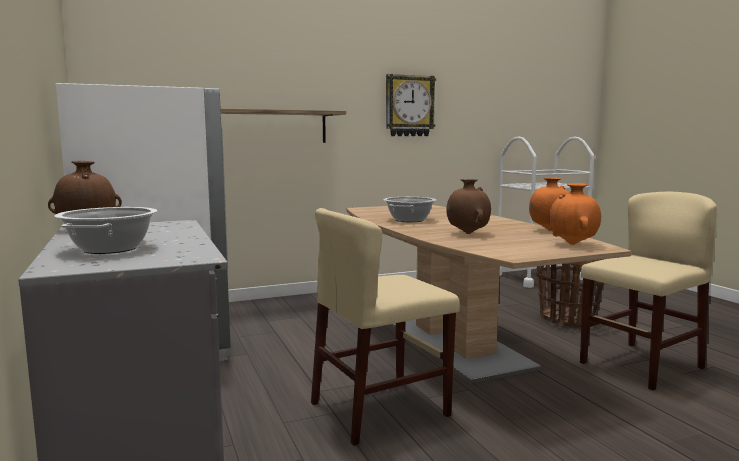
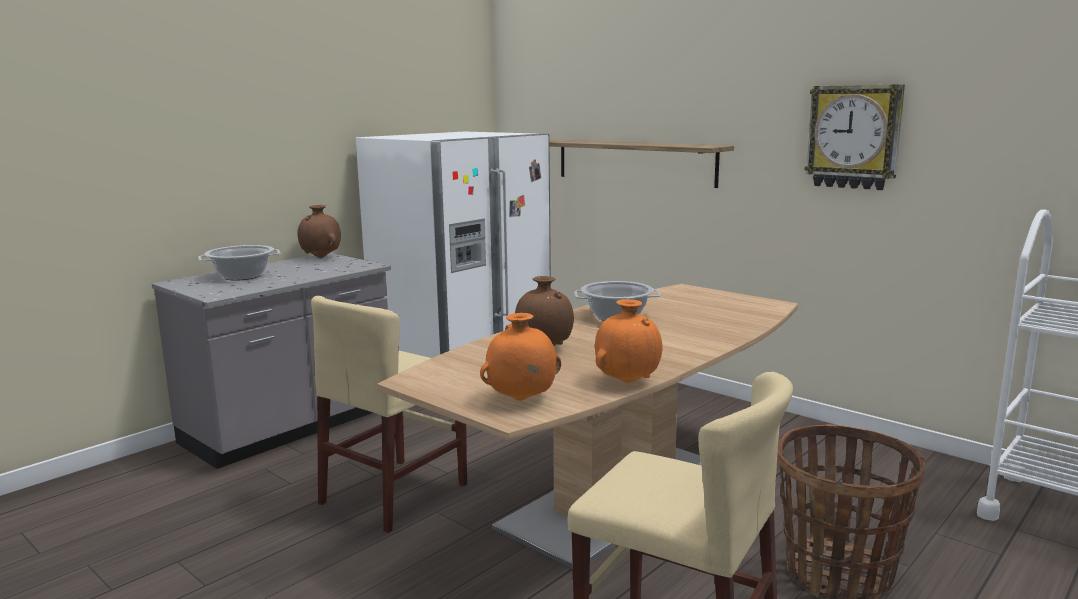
camera: 65 degrees right, 5 degrees up
beige chair [311,208,460,446] -> beige chair turned 90 degrees counterclockwise [311,296,467,533]

